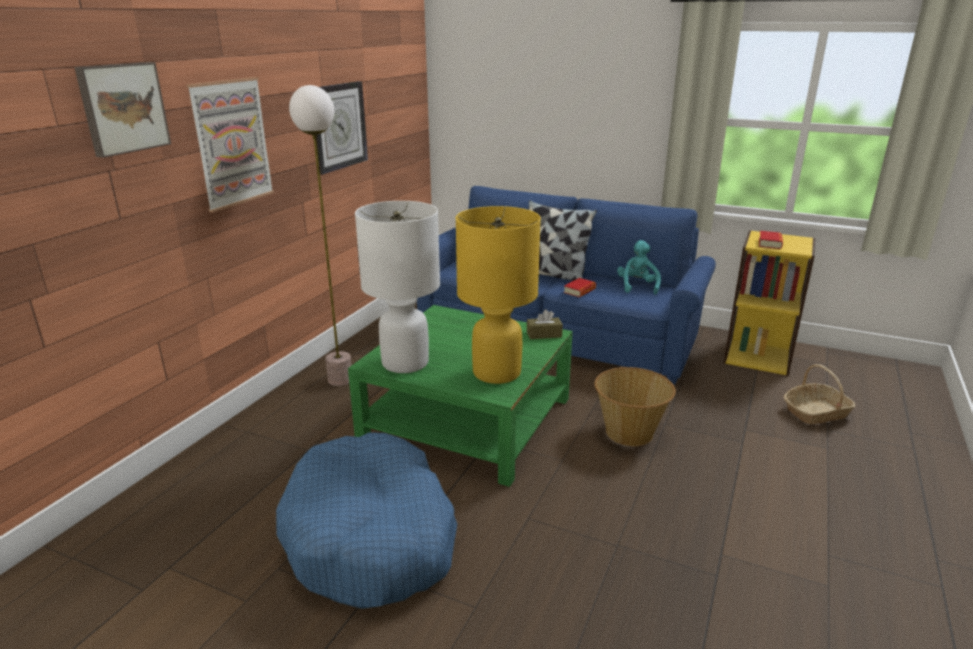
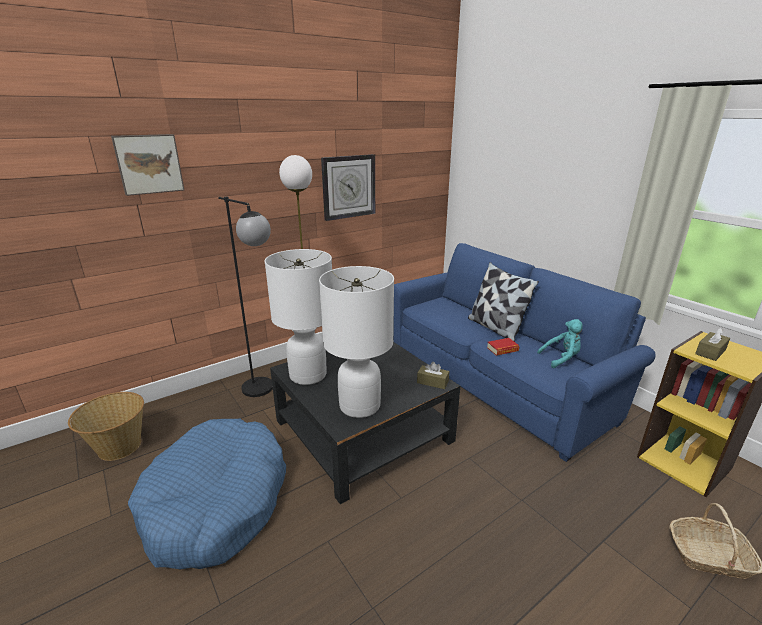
camera: 30 degrees right, 0 degrees up
picture [186,77,274,212] -> none
green coffee table [348,305,573,487] -> black coffee table [270,342,460,504]
yellow table lamp [455,206,541,384] -> white table lamp [319,266,394,418]
basket [595,367,676,446] -> basket moved to [68,392,144,461]
turquoise plush toy [617,240,661,295] -> turquoise plush toy turned 45 degrees clockwise [537,319,583,368]
book [759,231,783,249] -> brown tissue box [695,328,730,361]
none -> black floor lamp [218,197,273,397]

